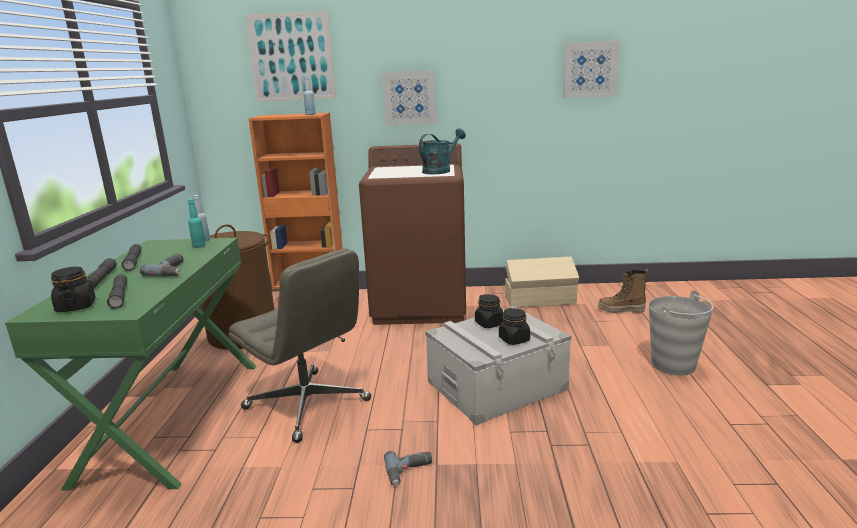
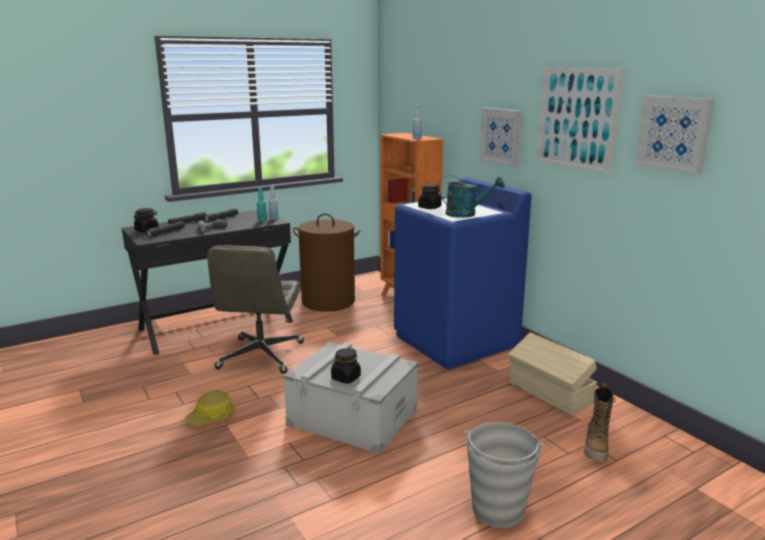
camera: 55 degrees right, 0 degrees up
green desk [5,238,256,491] -> black desk [122,210,293,355]
picture [245,11,336,102] -> picture moved to [536,68,624,174]
brown washing machine [359,143,466,325] -> blue washing machine [394,178,532,369]
power drill [384,451,432,486] -> hard hat [185,390,234,427]
black jar [475,294,504,328] -> black jar moved to [418,184,442,209]
boot [598,269,648,313] -> boot turned 135 degrees counterclockwise [584,383,616,461]

